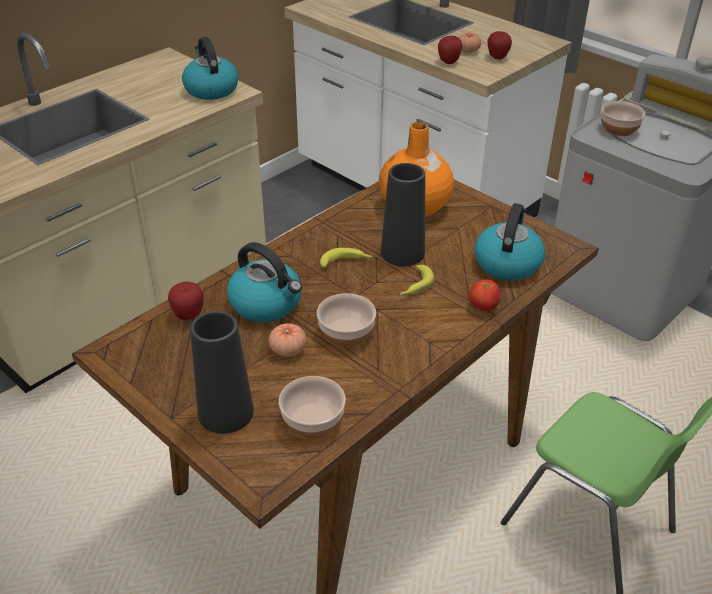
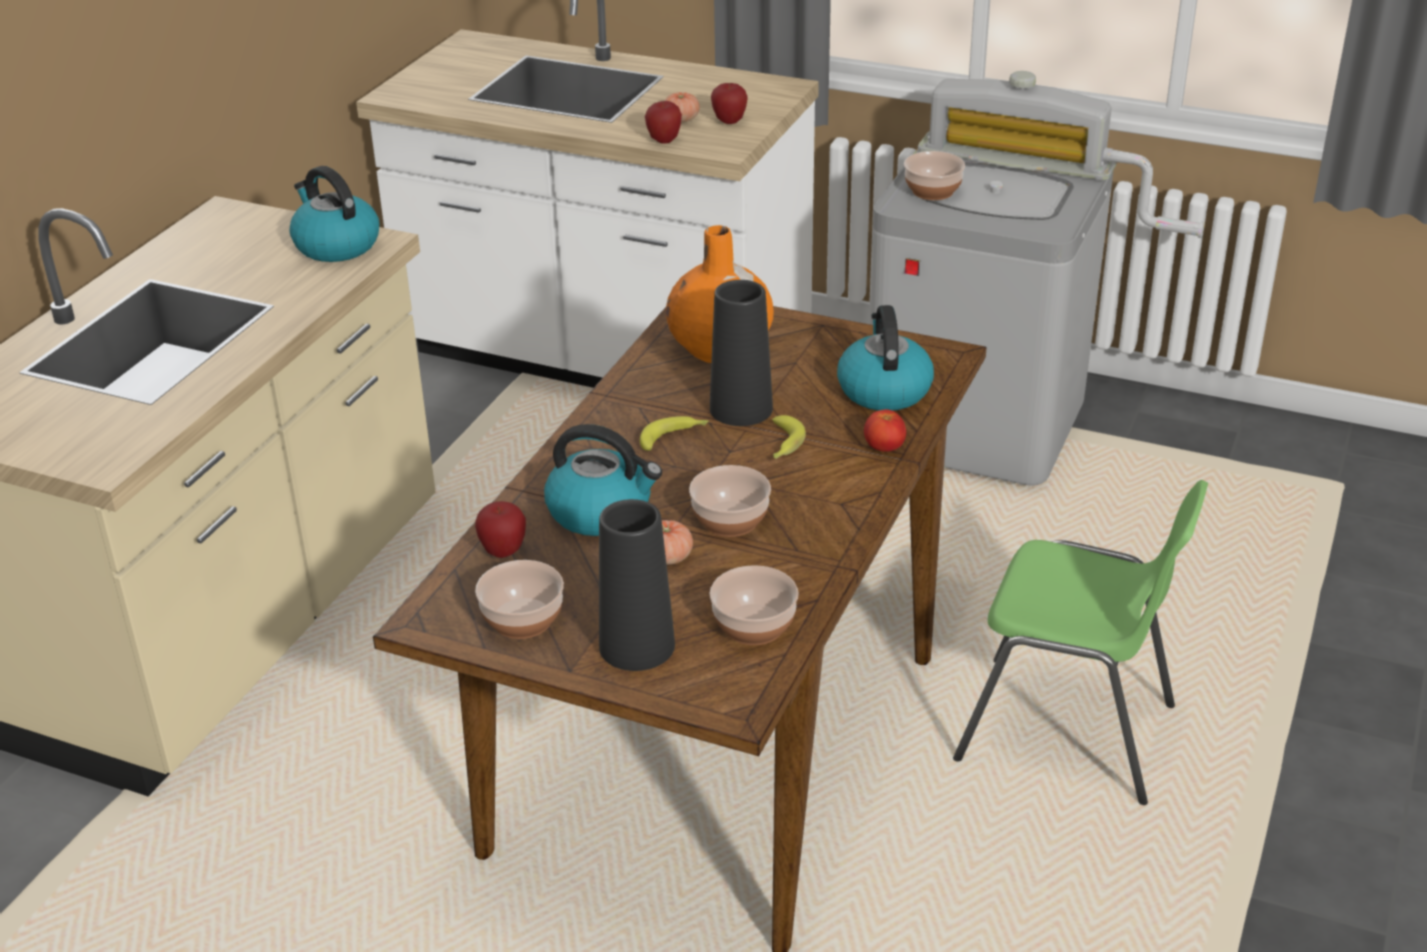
camera: 20 degrees left, 5 degrees down
none -> bowl [475,560,564,639]

